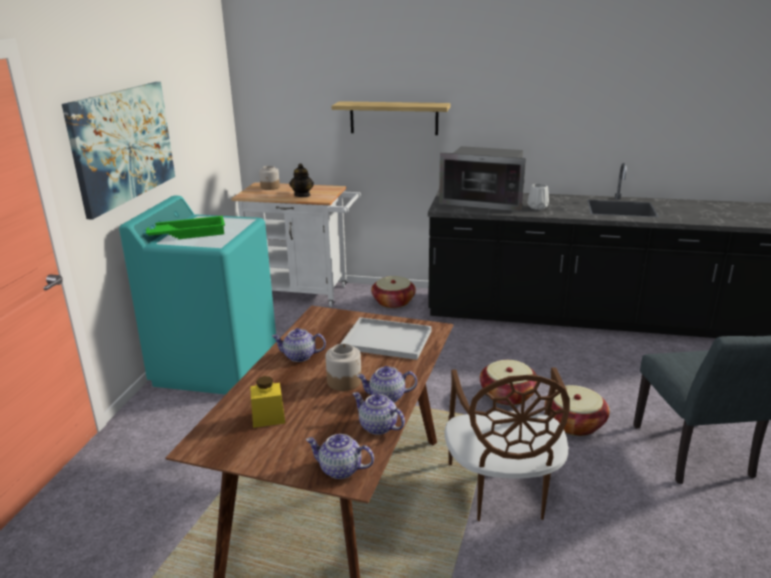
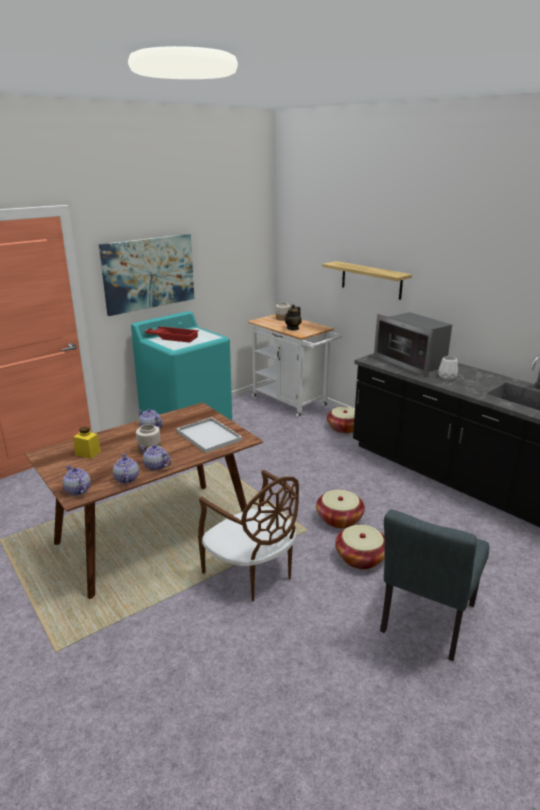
camera: 35 degrees right, 0 degrees up
green tray [146,216,225,239] -> red tray [144,326,199,343]
brown chair [445,368,570,521] -> brown chair turned 75 degrees counterclockwise [198,470,299,602]

